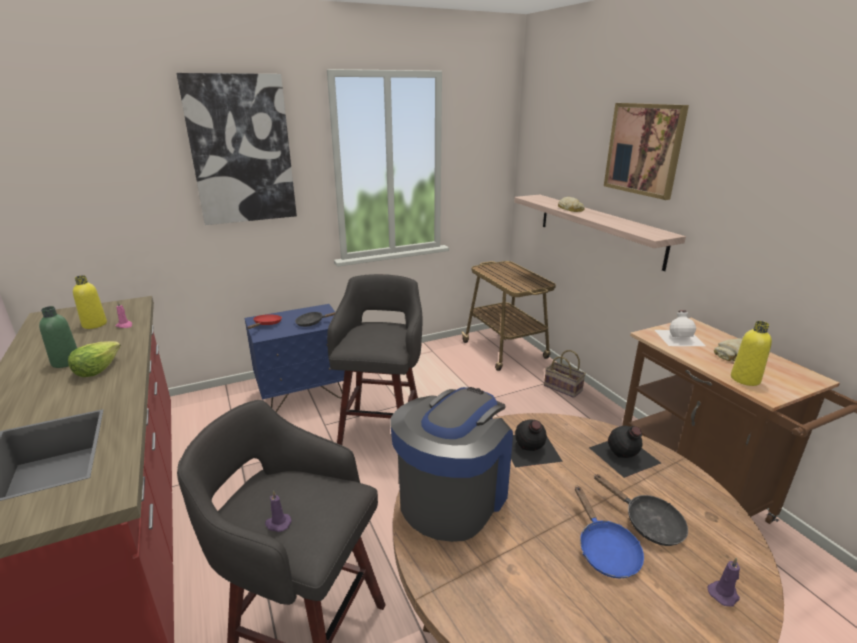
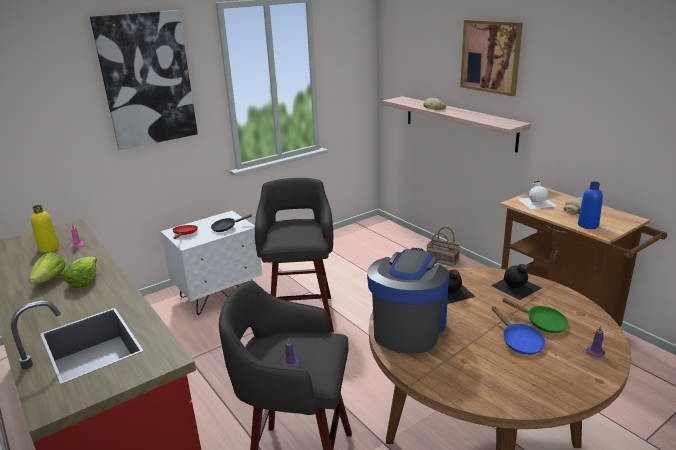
camera: 10 degrees left, 0 degrees up
green bottle [39,306,77,368] -> lettuce [29,252,65,284]
blue nightstand [245,304,345,412] -> white nightstand [161,211,262,315]
cart [462,261,556,371] -> none
black frying pan [594,474,688,546] -> green frying pan [502,298,569,333]
yellow bottle [731,321,772,386] -> blue bottle [578,182,603,229]

